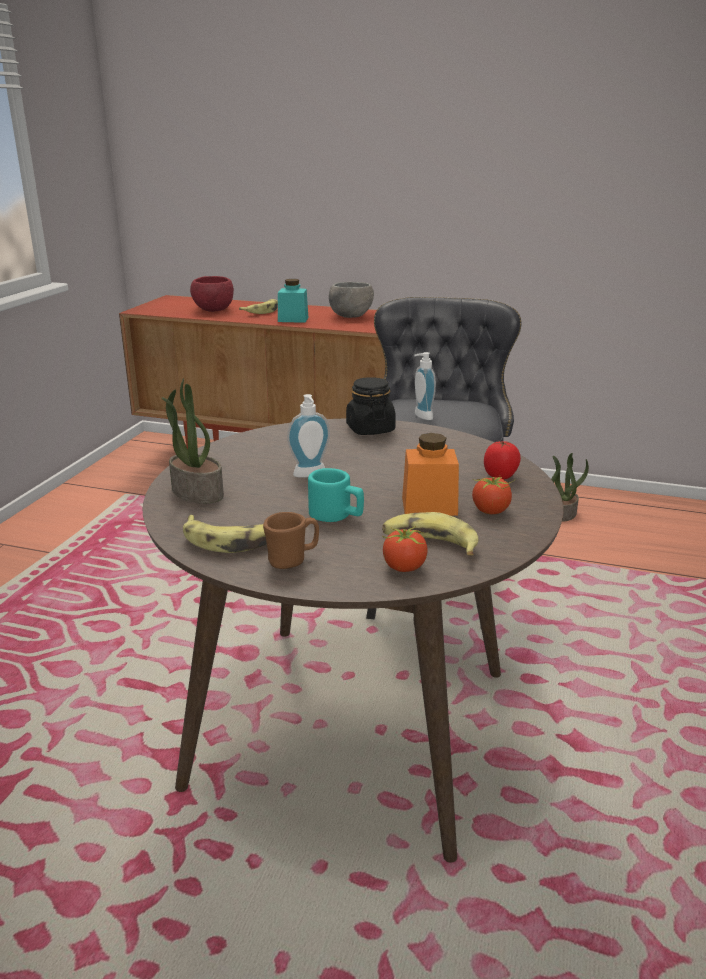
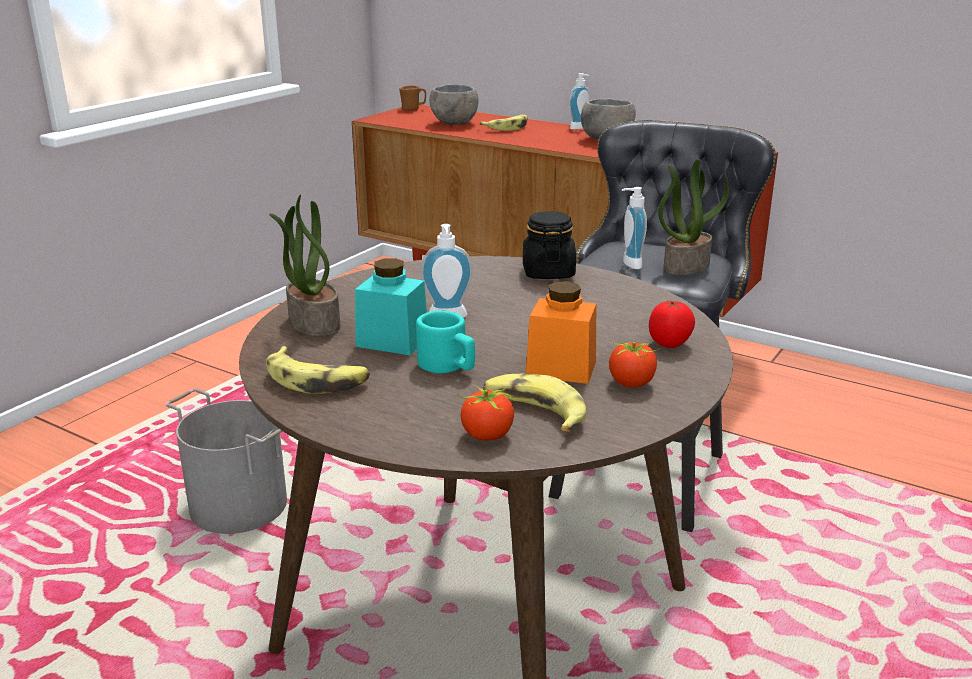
camera: 15 degrees right, 0 degrees up
red bowl [190,276,234,312] -> grey bowl [429,84,479,125]
brown mug [263,512,319,569] -> brown mug moved to [399,85,426,110]
turquoise jar [278,279,308,323] -> turquoise jar moved to [355,258,427,355]
potted plant [551,453,589,521] -> potted plant moved to [658,160,729,275]
none -> grey bucket [165,389,287,534]
none -> soap dispenser [569,73,590,130]

